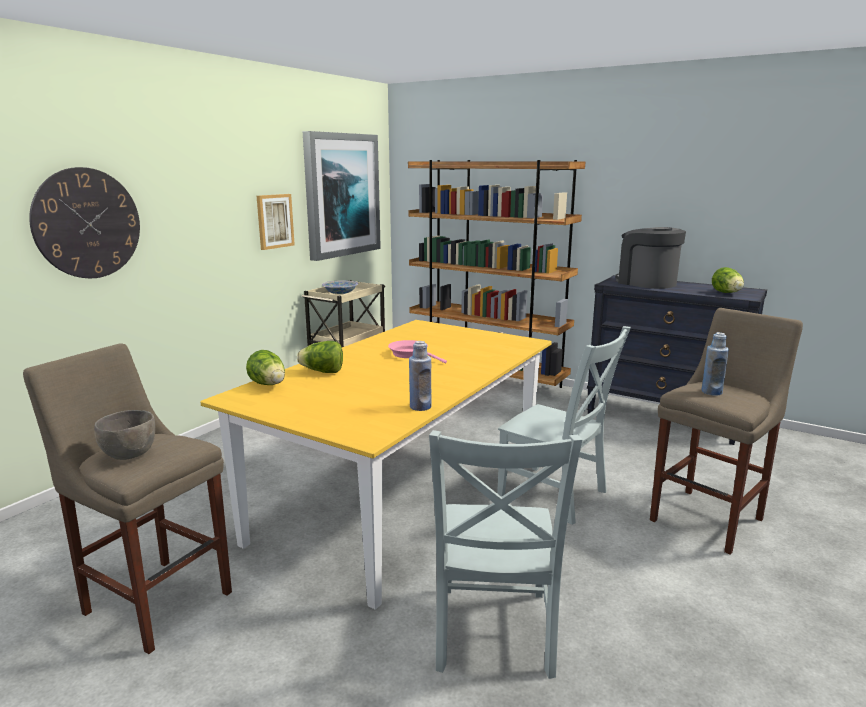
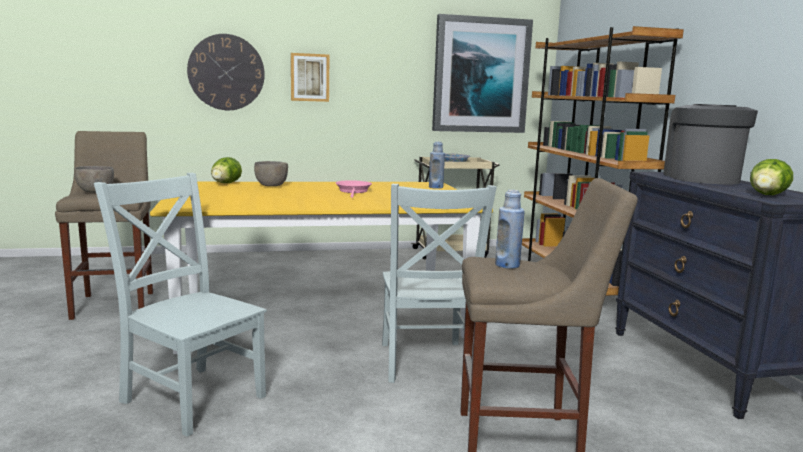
camera: 45 degrees right, 5 degrees down
picture [257,194,295,250] -> picture moved to [291,53,329,102]
lettuce [297,341,343,373] -> grey bowl [254,161,288,186]
blue bottle [409,341,431,411] -> blue bottle moved to [429,141,445,189]
grey chair [429,430,582,679] -> grey chair turned 75 degrees clockwise [94,173,267,437]

